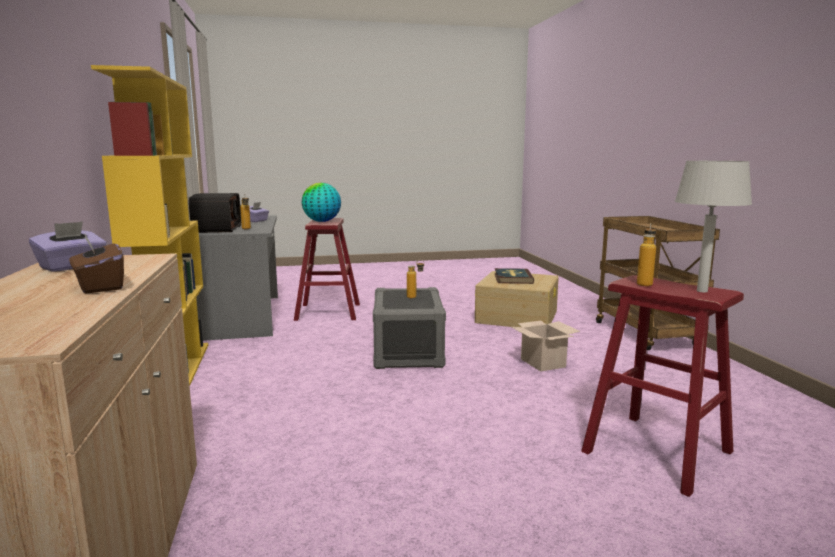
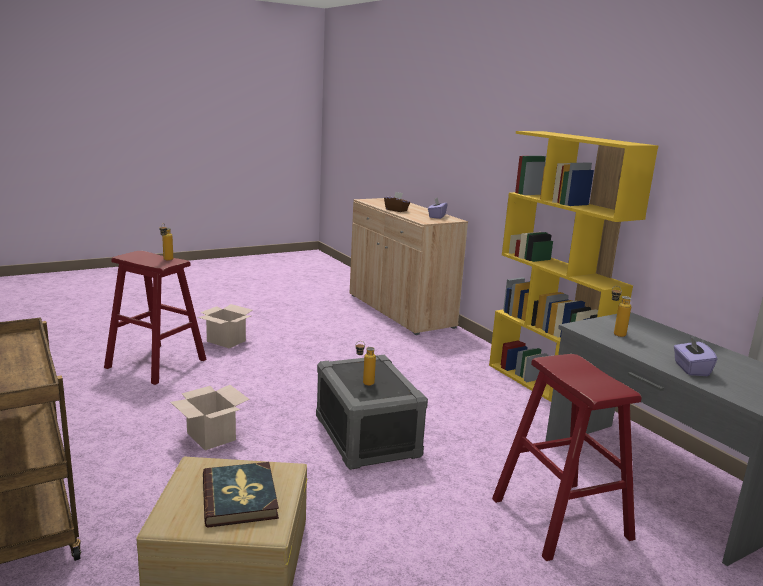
camera: 160 degrees right, 5 degrees up
radio [189,193,241,233] -> none
globe [302,183,341,222] -> none
grey table lamp [675,161,752,292] -> none
none -> cardboard box [197,304,253,348]

